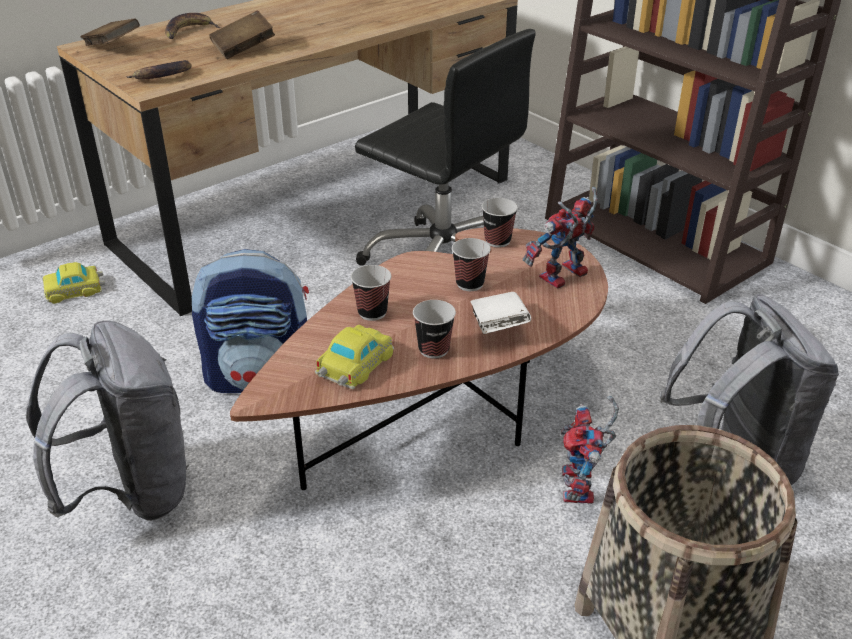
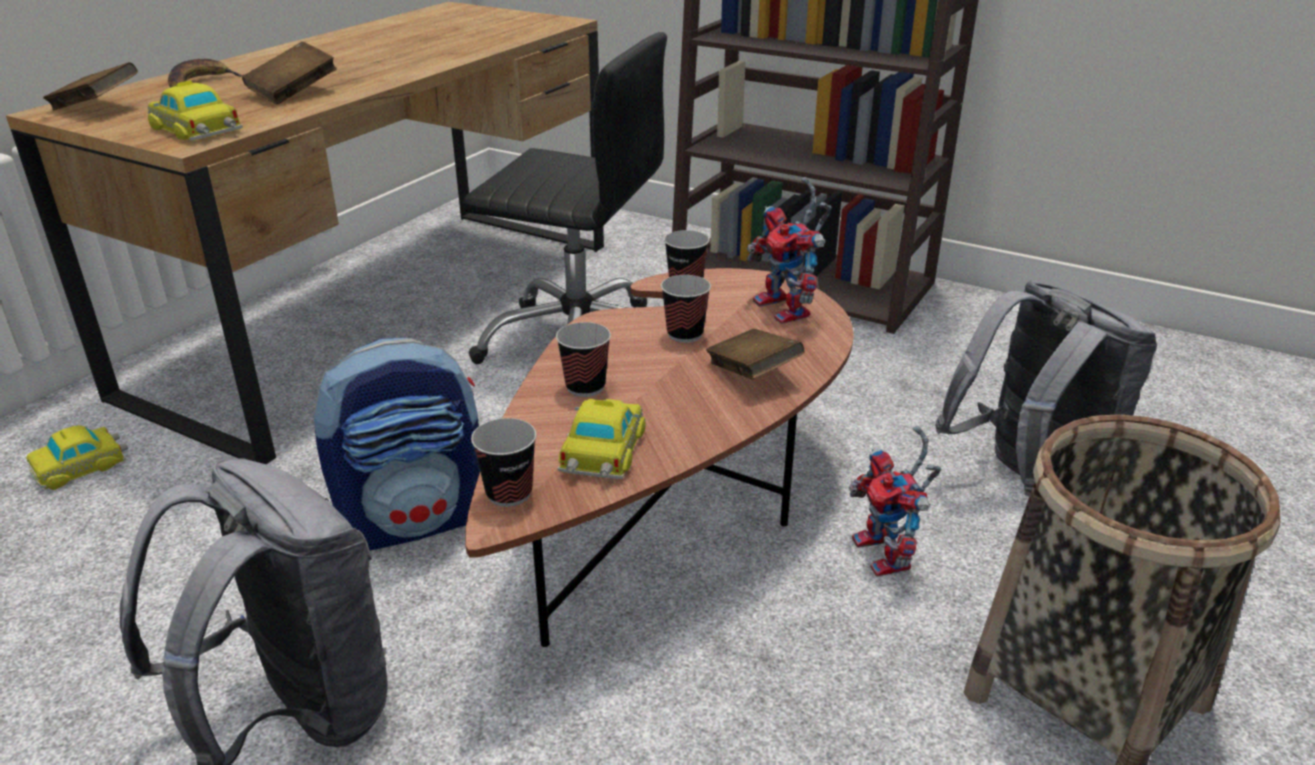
camera: 20 degrees left, 5 degrees down
banana [126,60,192,80] -> toy car [148,80,243,141]
cup [413,300,456,359] -> cup moved to [471,418,536,507]
white book [471,292,531,334] -> brown book [706,329,805,379]
toy robot [523,187,598,288] -> toy robot turned 60 degrees counterclockwise [747,177,832,324]

